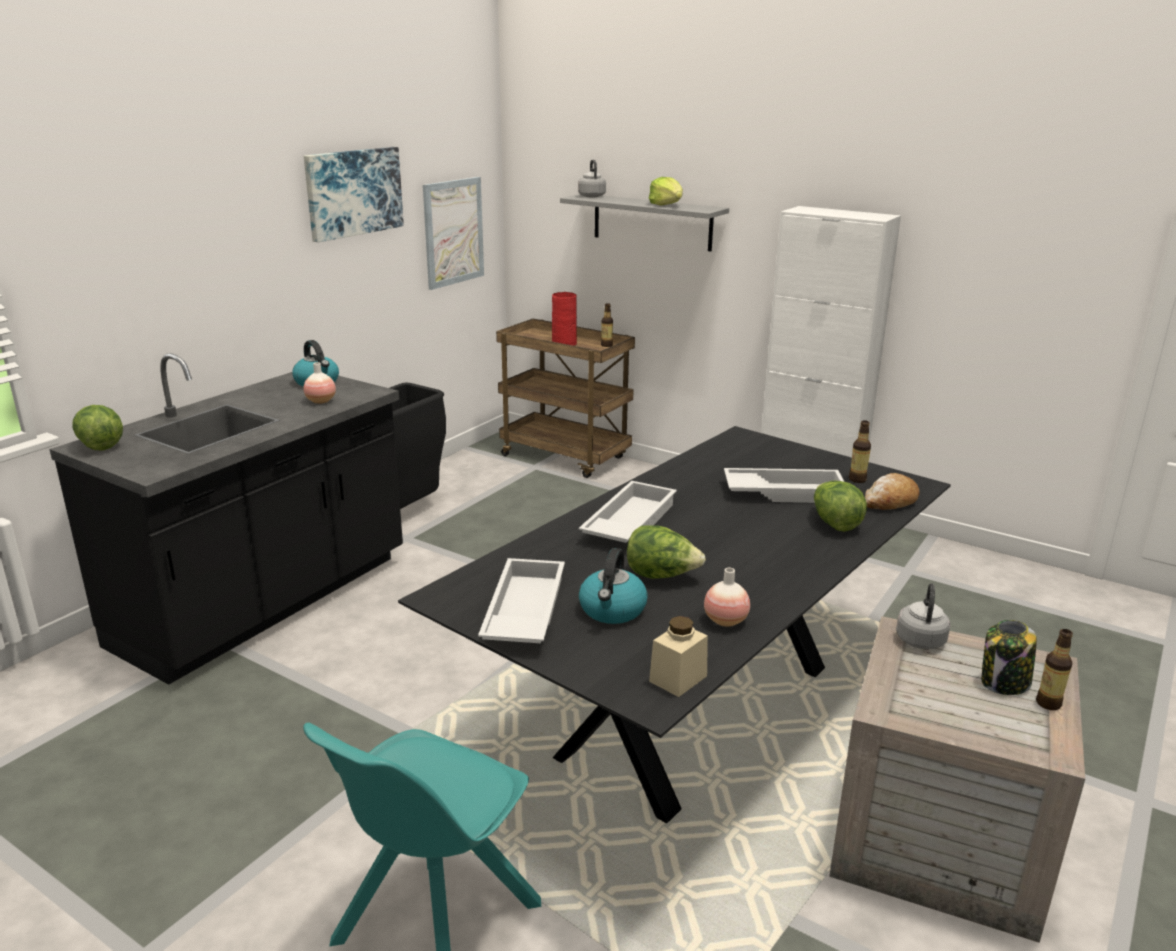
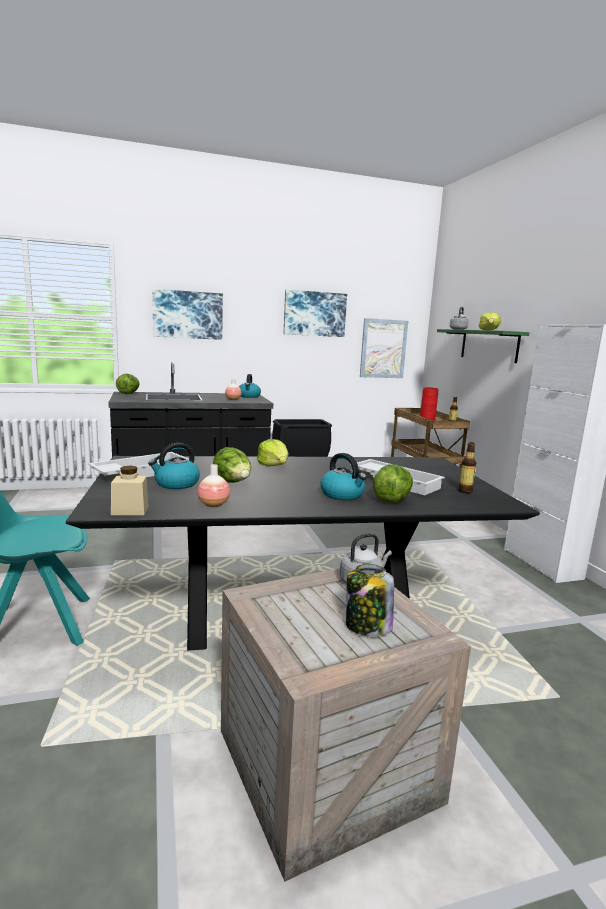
camera: 40 degrees right, 10 degrees down
grey shelf [560,194,729,252] -> green shelf [437,329,529,363]
white tray [579,481,677,543] -> lettuce [257,439,289,467]
bread [865,473,920,510] -> none
bottle [1036,629,1073,710] -> none
none -> picture [152,289,223,340]
none -> kettle [320,453,367,500]

